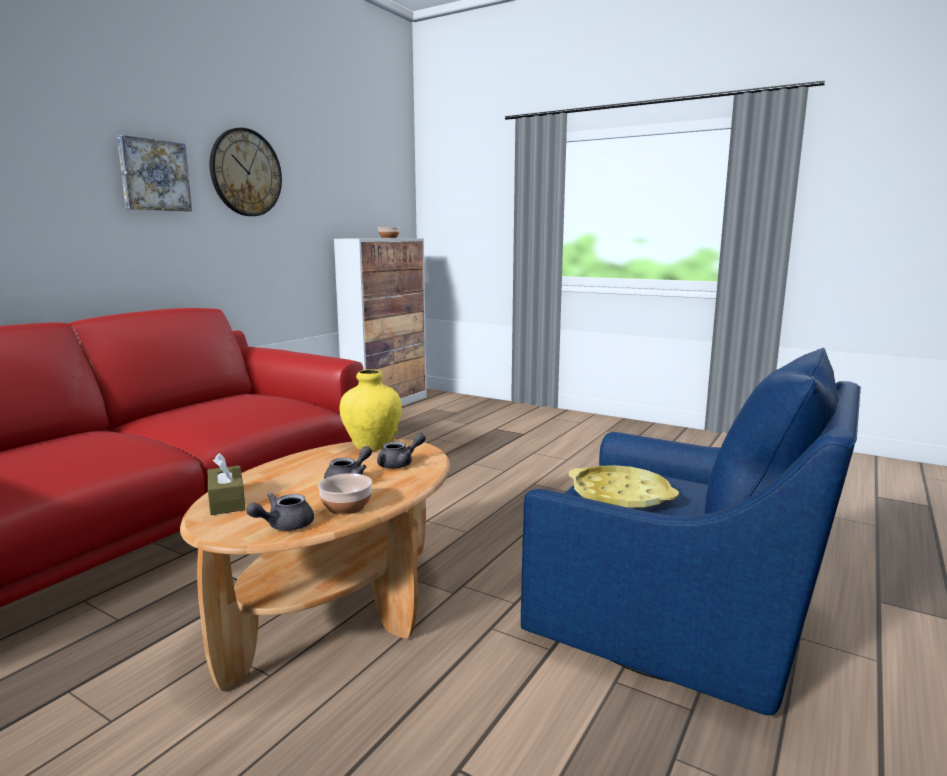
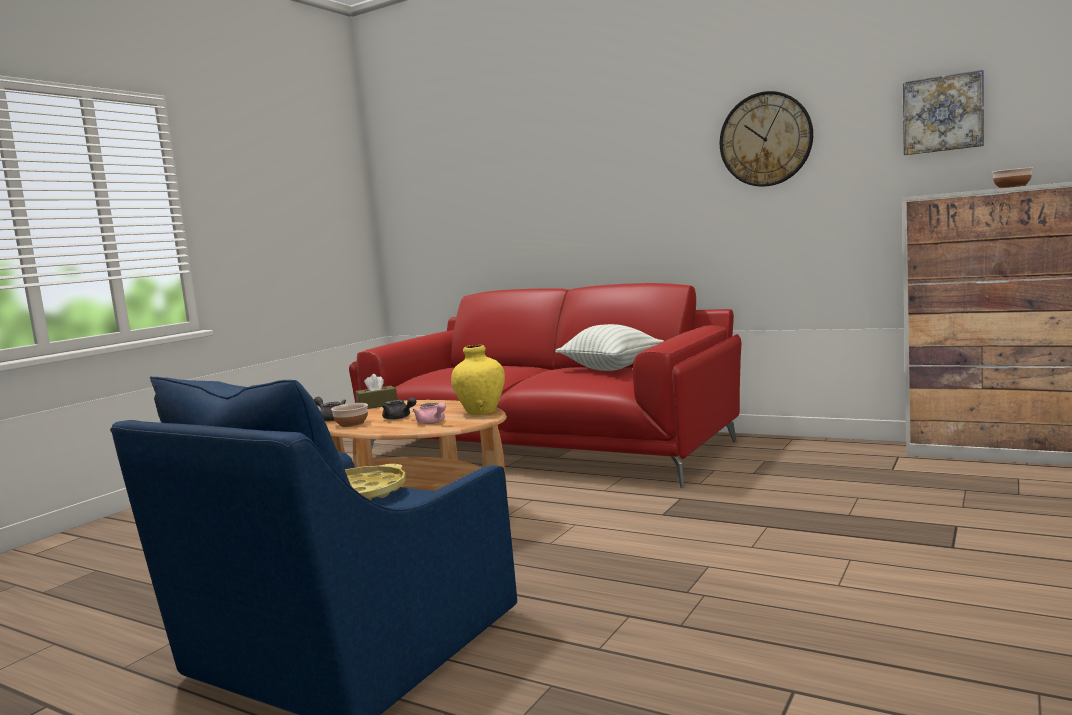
camera: 90 degrees right, 5 degrees down
picture [117,135,192,212] -> picture moved to [903,69,984,155]
grey teapot [377,433,426,469] -> pink teapot [412,402,446,424]
none -> pillow [555,324,664,371]

